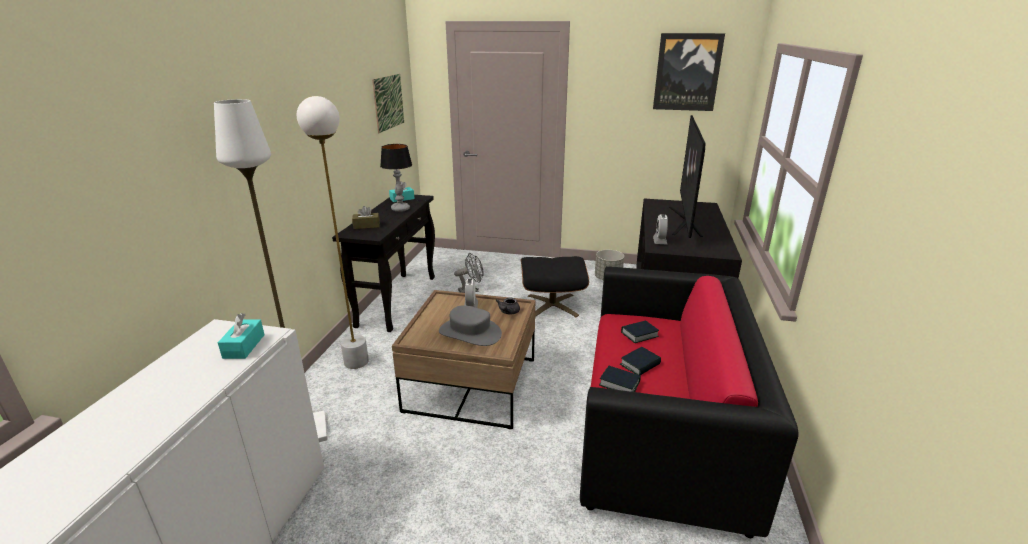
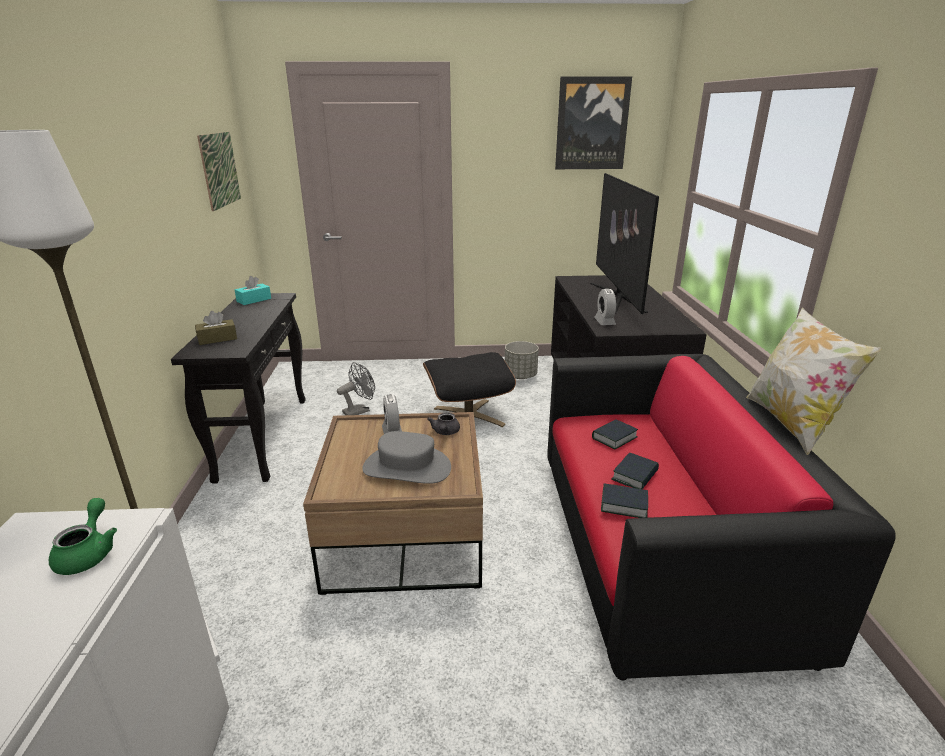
camera: 15 degrees left, 0 degrees up
turquoise tissue box [218,313,265,359] -> green teapot [49,498,117,575]
white floor lamp [297,96,369,369] -> none
table lamp [380,144,412,212] -> none
none -> pillow [746,307,882,455]

